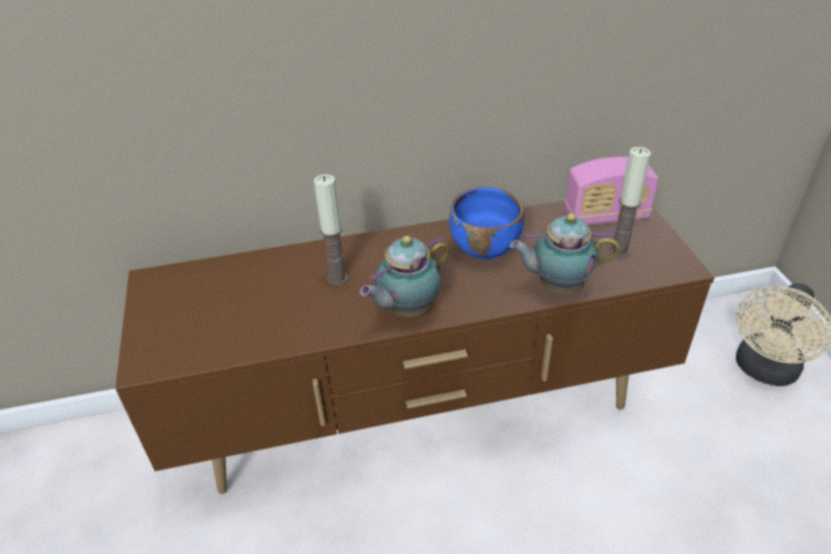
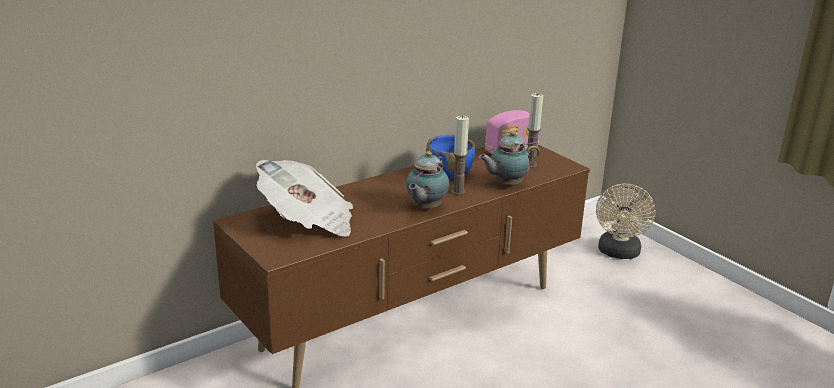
camera: 25 degrees left, 15 degrees down
candle [314,174,348,286] -> candle moved to [452,115,469,195]
none -> newspaper [256,160,353,237]

